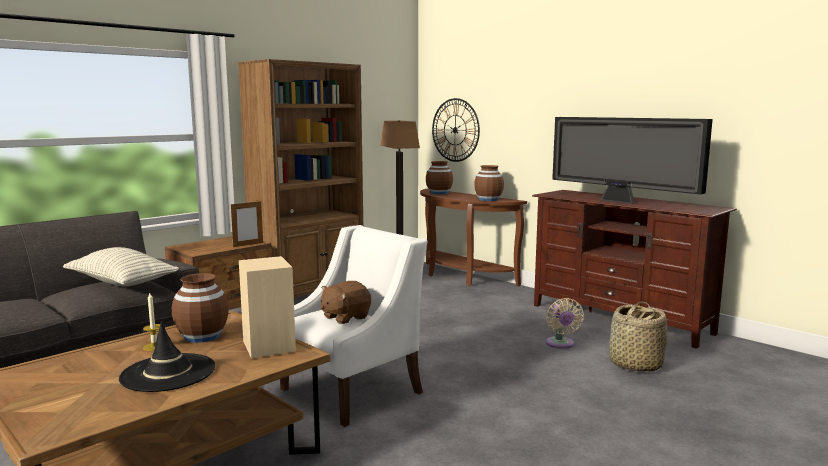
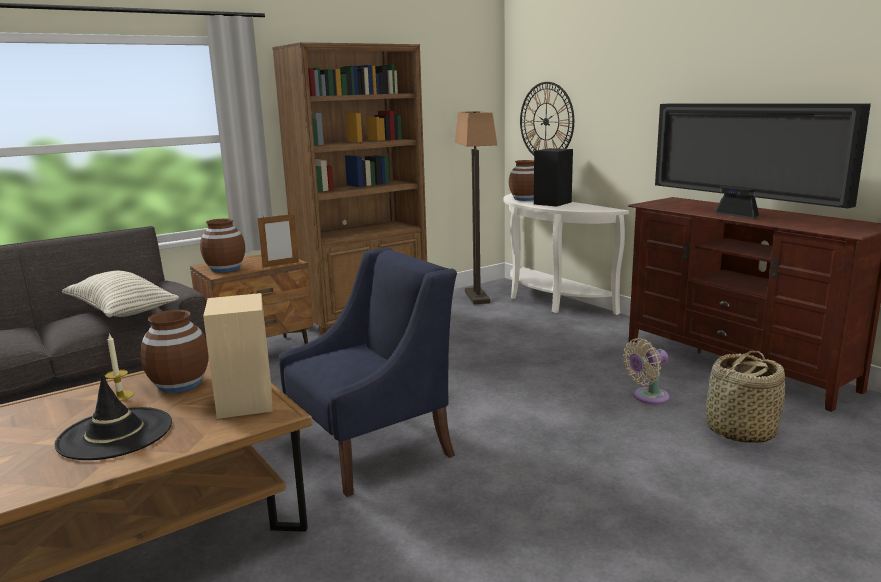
camera: 10 degrees right, 5 degrees up
white armchair [280,225,428,427] -> blue armchair [279,248,457,497]
brown plush toy [320,281,371,324] -> none
brown console table [420,189,527,286] -> white console table [503,193,629,315]
brown vase [474,165,504,201] -> brown vase moved to [200,218,245,272]
beige fan [546,298,584,349] -> beige fan turned 60 degrees clockwise [623,338,670,404]
none -> black speaker [534,148,573,207]

